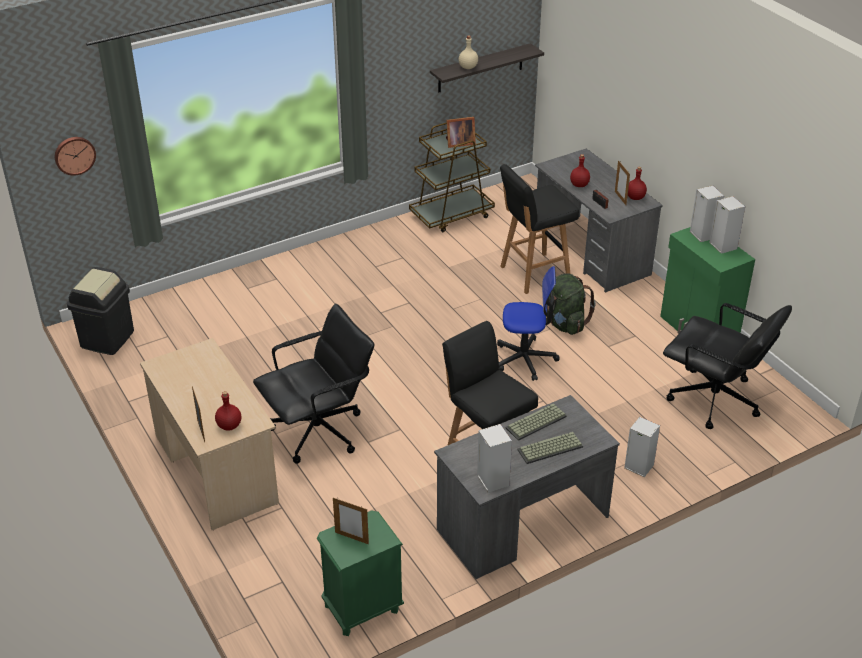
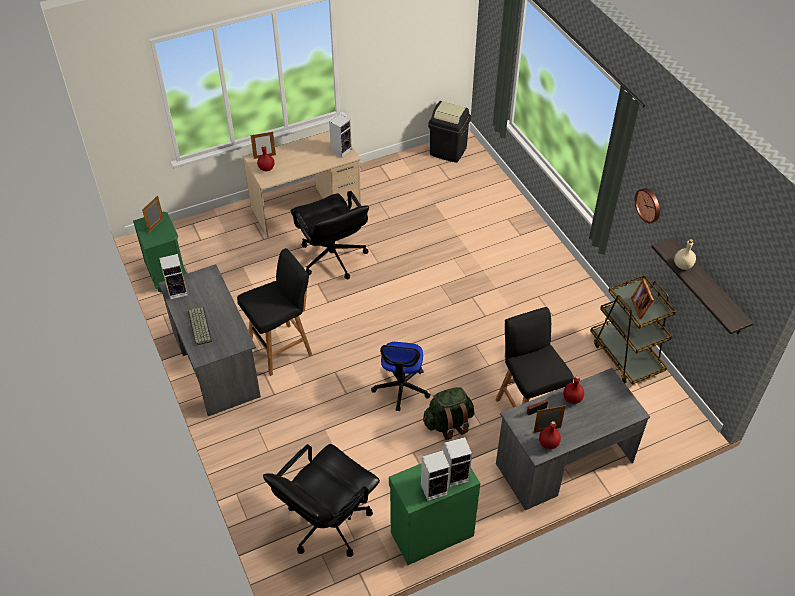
camera: 95 degrees right, 10 degrees up
wall clock [55,137,96,176] -> wall clock moved to [635,188,660,223]
keyboard [505,403,567,441] -> none
speaker [624,417,660,477] -> speaker moved to [329,114,352,158]

